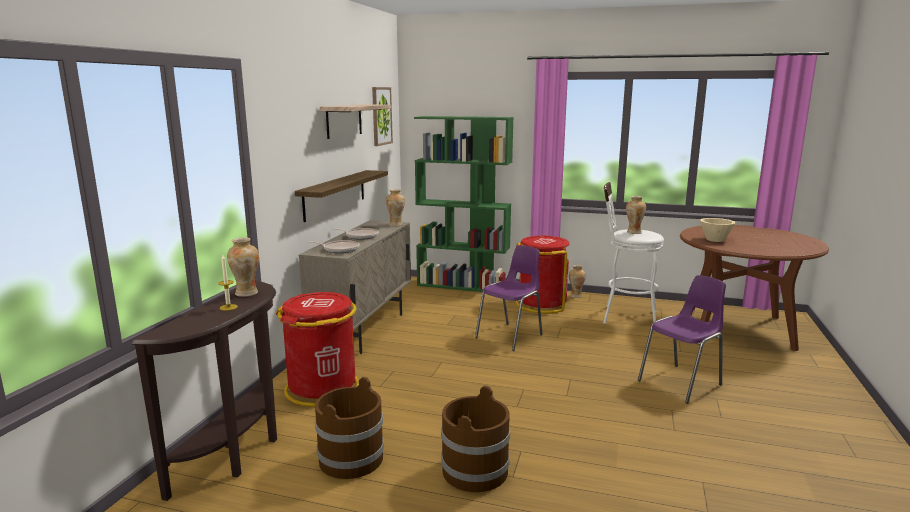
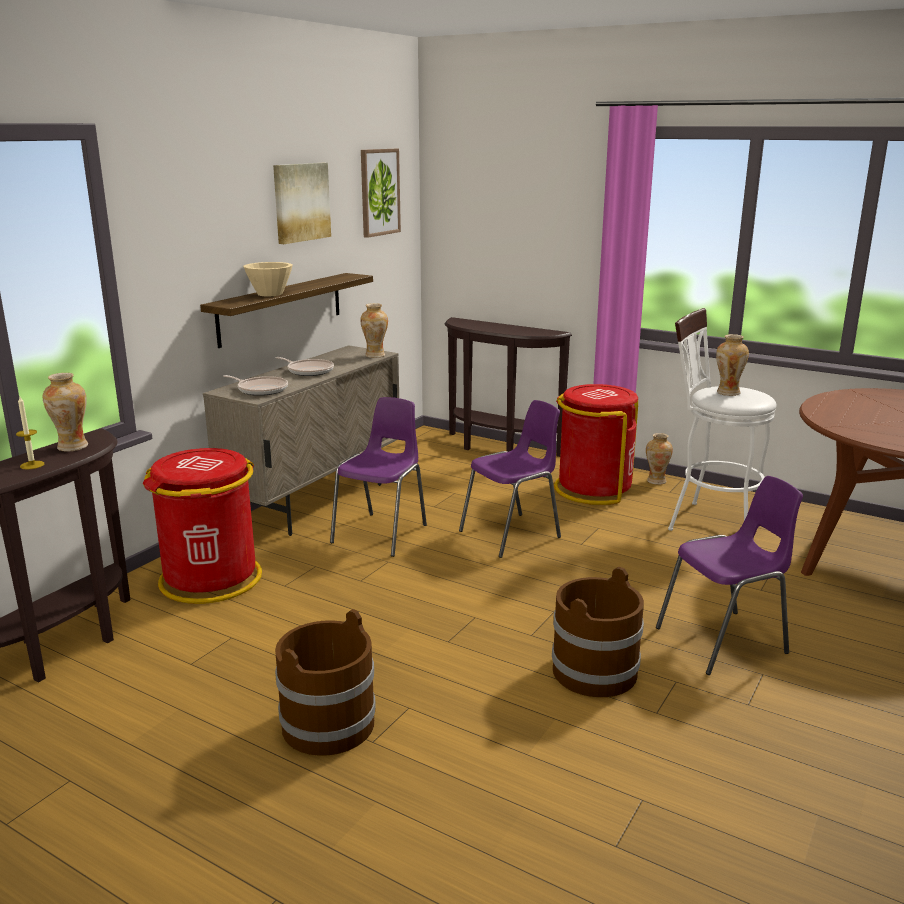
camera: 15 degrees right, 5 degrees up
brown bucket [315,377,384,479] -> brown bucket moved to [552,567,644,697]
shelf [320,105,391,139] -> picture [273,163,331,244]
green bookcase [414,116,514,292] -> brown console table [445,317,572,457]
beige bowl [700,218,735,242] -> beige bowl moved to [243,262,293,296]
none -> purple chair [330,397,427,557]

